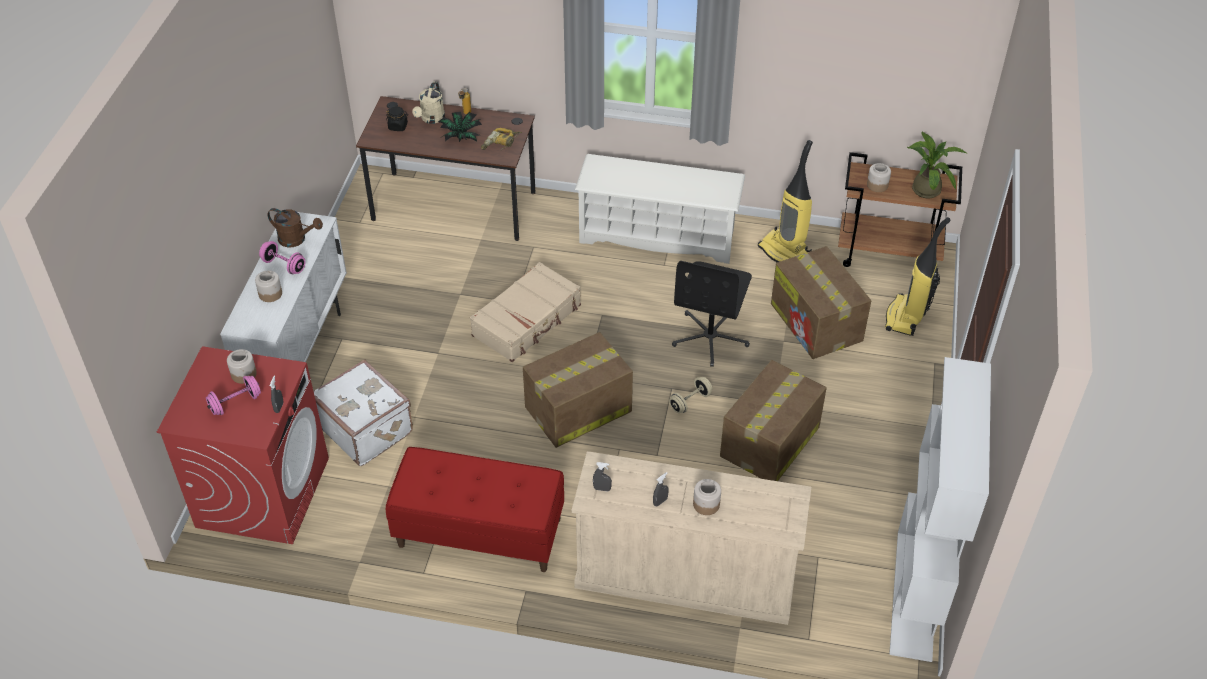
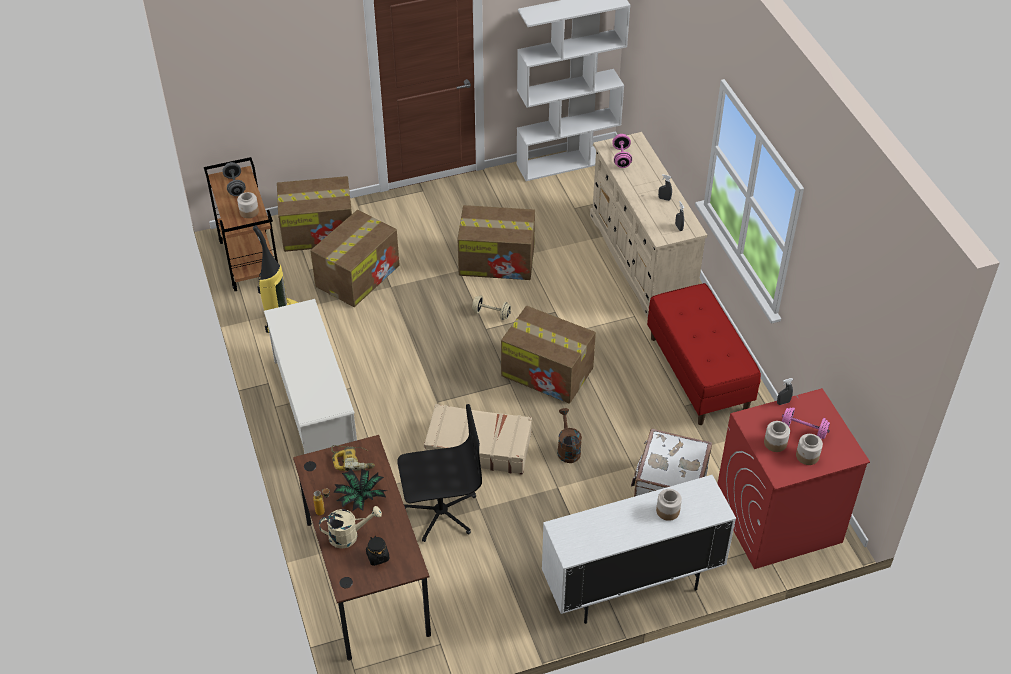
camera: 120 degrees left, 0 degrees up
pink dumbbell [259,241,306,274] -> pink dumbbell moved to [612,134,632,168]
brown watering can [268,208,323,247] -> brown watering can moved to [557,408,582,463]
black office chair [672,261,752,367] -> black office chair moved to [397,404,482,542]
jar [693,479,721,515] -> jar moved to [796,434,823,465]
vacuum cleaner [885,217,950,336] -> cardboard box [277,176,352,252]
potted plant [907,132,966,199] -> grey dumbbell [222,162,246,196]

